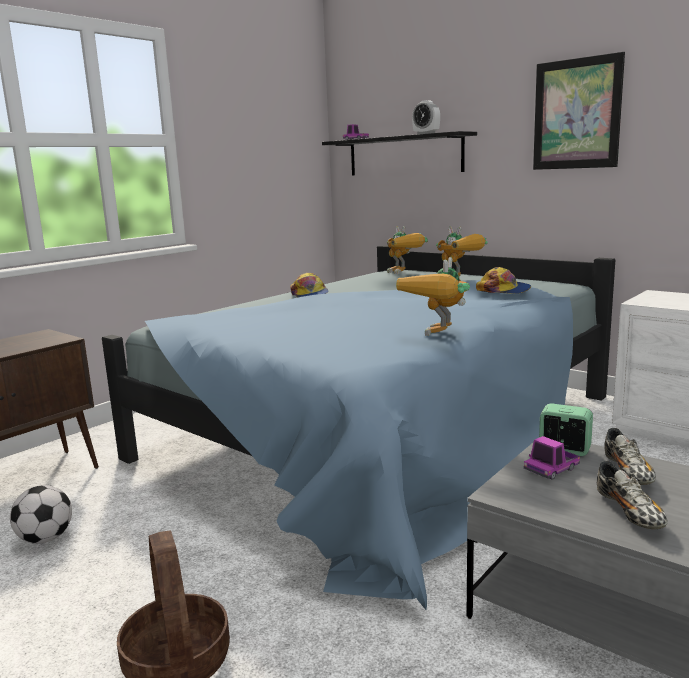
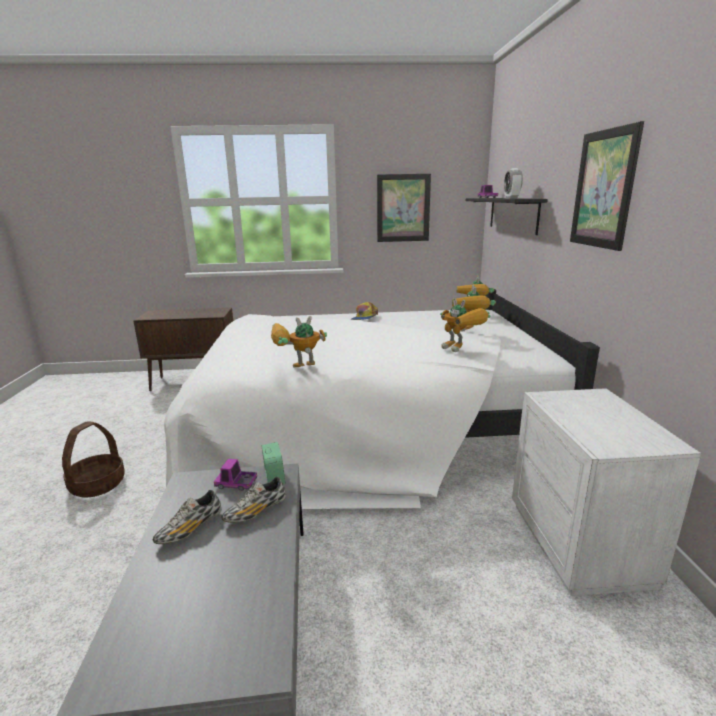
camera: 45 degrees right, 5 degrees up
football [10,485,72,544] -> none
blue bed [102,245,615,610] -> white bed [164,288,600,509]
cap [476,267,531,294] -> toy robot [440,298,491,352]
none -> picture [377,174,431,242]

